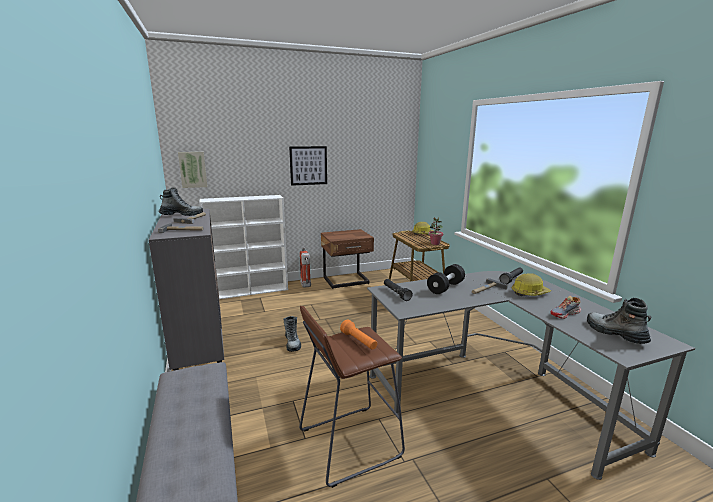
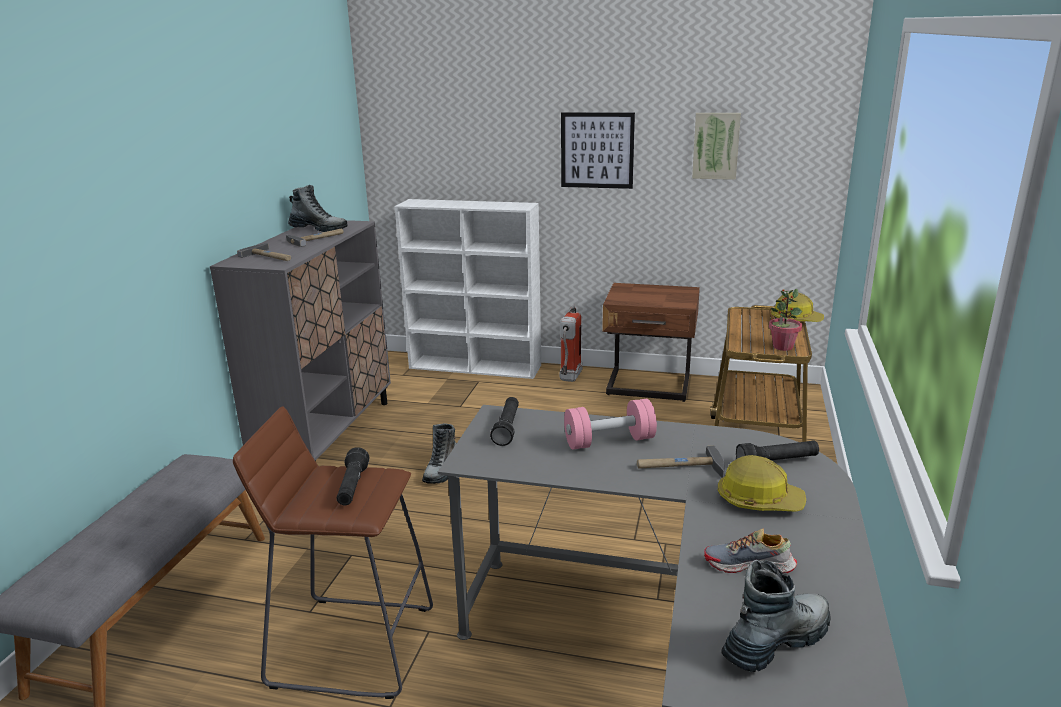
camera: 35 degrees right, 5 degrees up
picture [178,152,208,188] -> picture moved to [692,113,741,180]
orange flashlight [340,320,377,350] -> black flashlight [337,447,370,505]
black dumbbell [427,264,465,294] -> pink dumbbell [564,399,657,450]
boot [587,298,652,344] -> boot turned 45 degrees clockwise [722,560,830,672]

